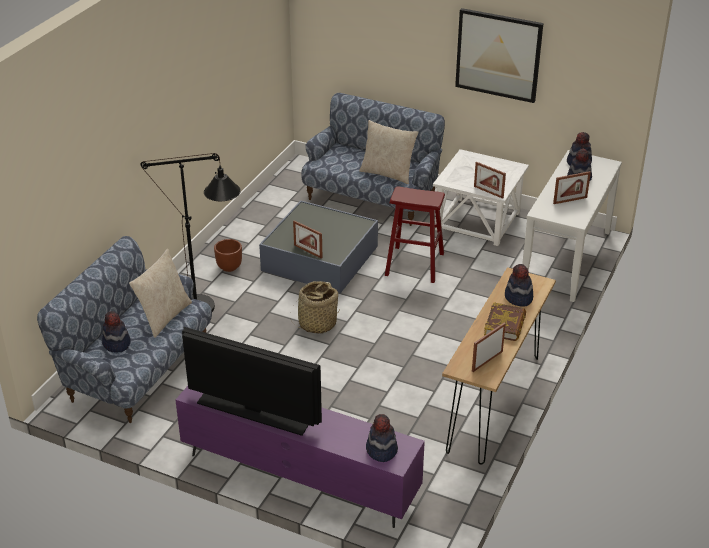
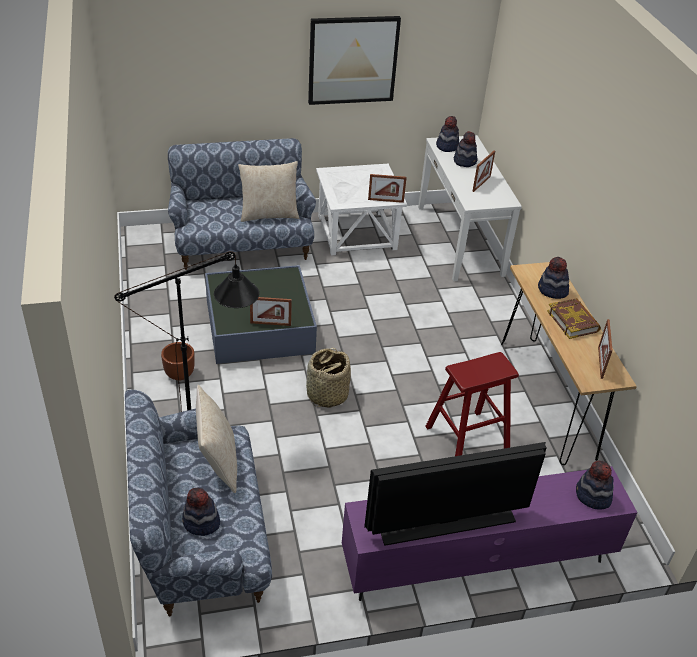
camera: 40 degrees left, 5 degrees up
red stool [385,186,445,283] -> red stool moved to [425,352,519,456]

